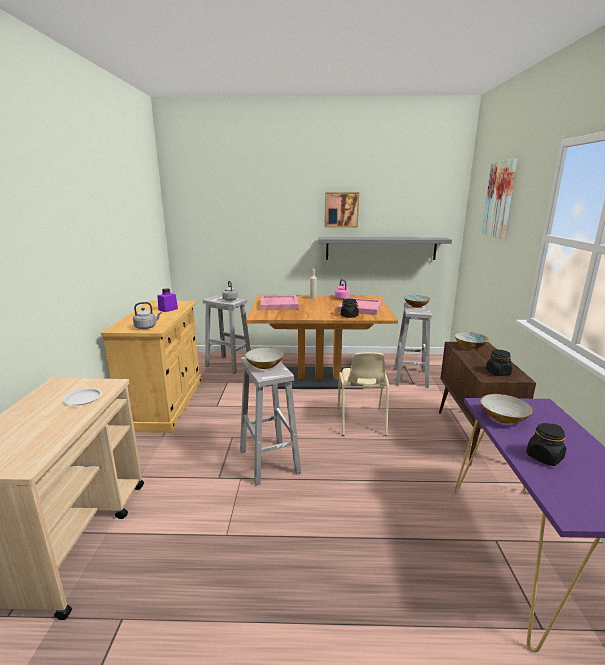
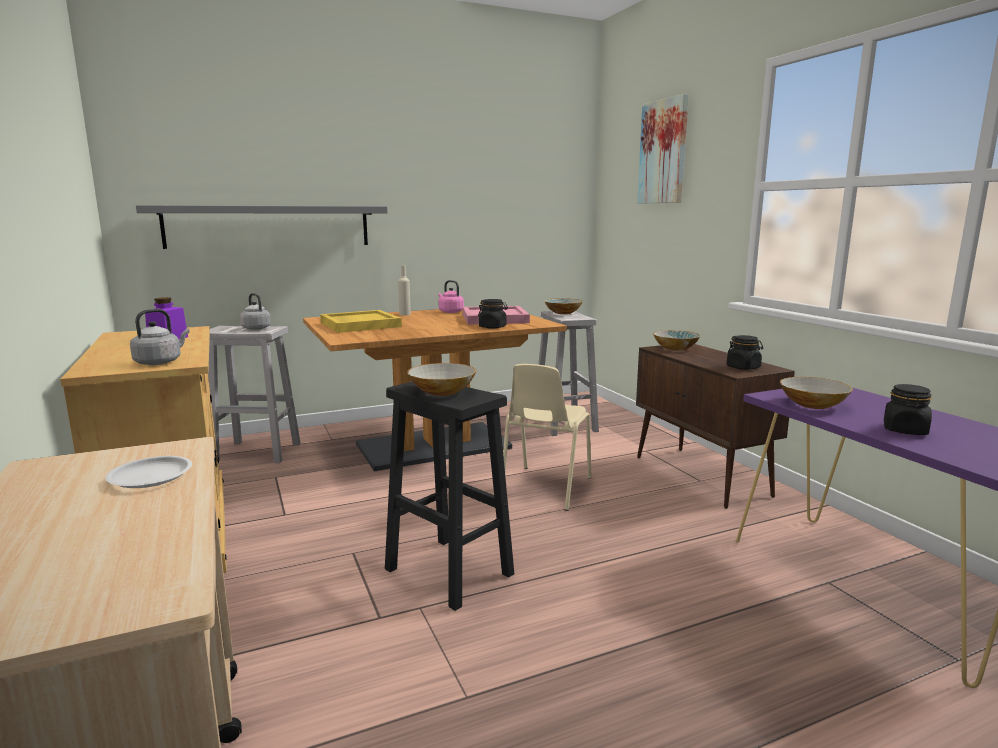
camera: 25 degrees left, 5 degrees down
white stool [240,357,301,485] -> black stool [385,382,514,611]
pink tray [260,295,299,310] -> yellow tray [320,310,402,333]
grey shelf [318,237,452,260] -> grey shelf moved to [136,205,388,249]
picture [325,192,359,228] -> none
beige chair [337,352,389,436] -> beige chair turned 45 degrees clockwise [503,364,591,511]

